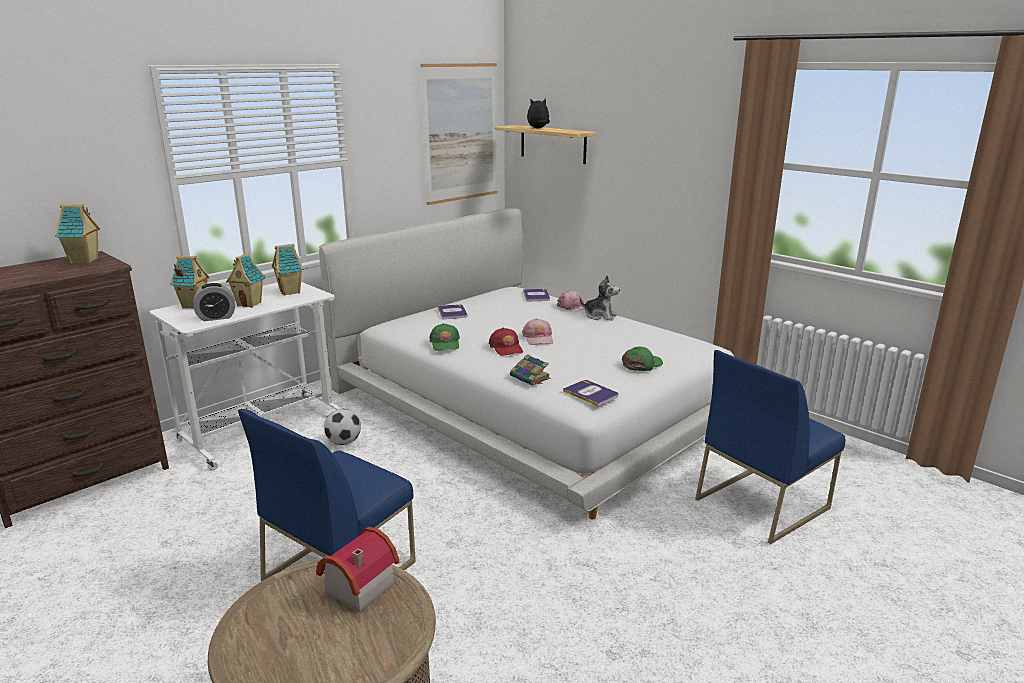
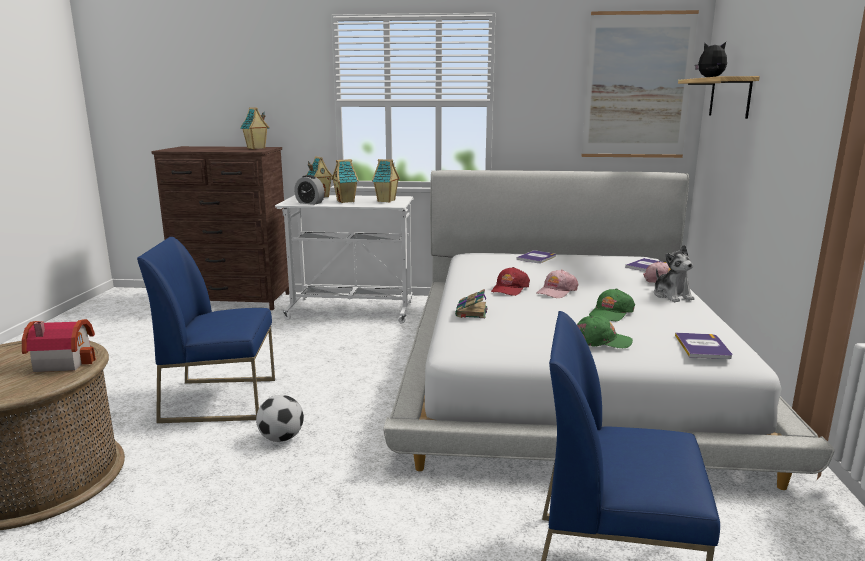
camera: 50 degrees right, 5 degrees down
football [324,409,361,445] -> football moved to [256,395,304,442]
green cap [429,323,460,350] -> green cap moved to [589,288,635,321]
book [563,380,619,406] -> book moved to [675,333,732,359]

